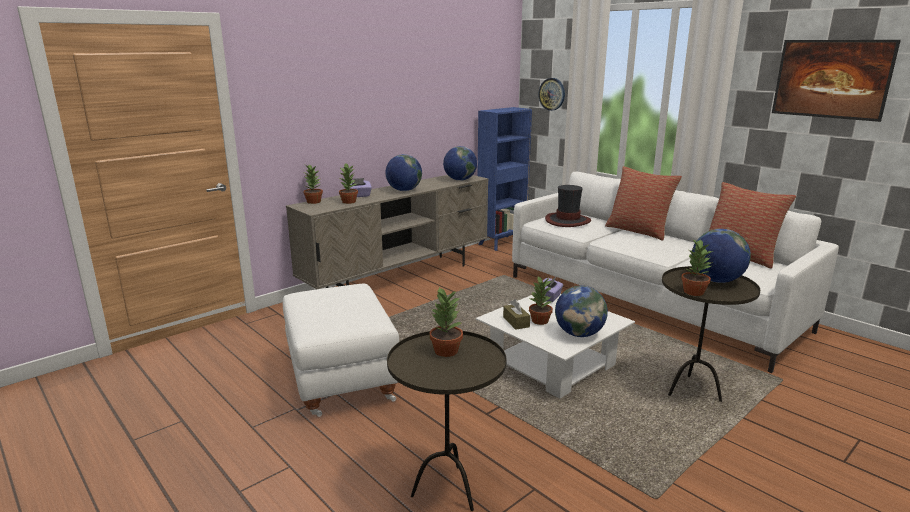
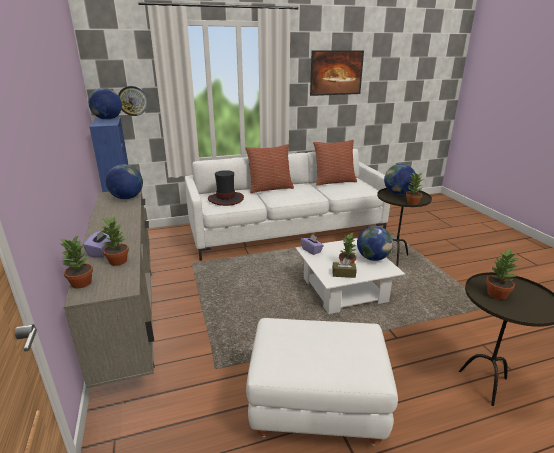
camera: 65 degrees left, 5 degrees up
globe [385,154,422,191] -> globe moved to [88,88,122,120]

